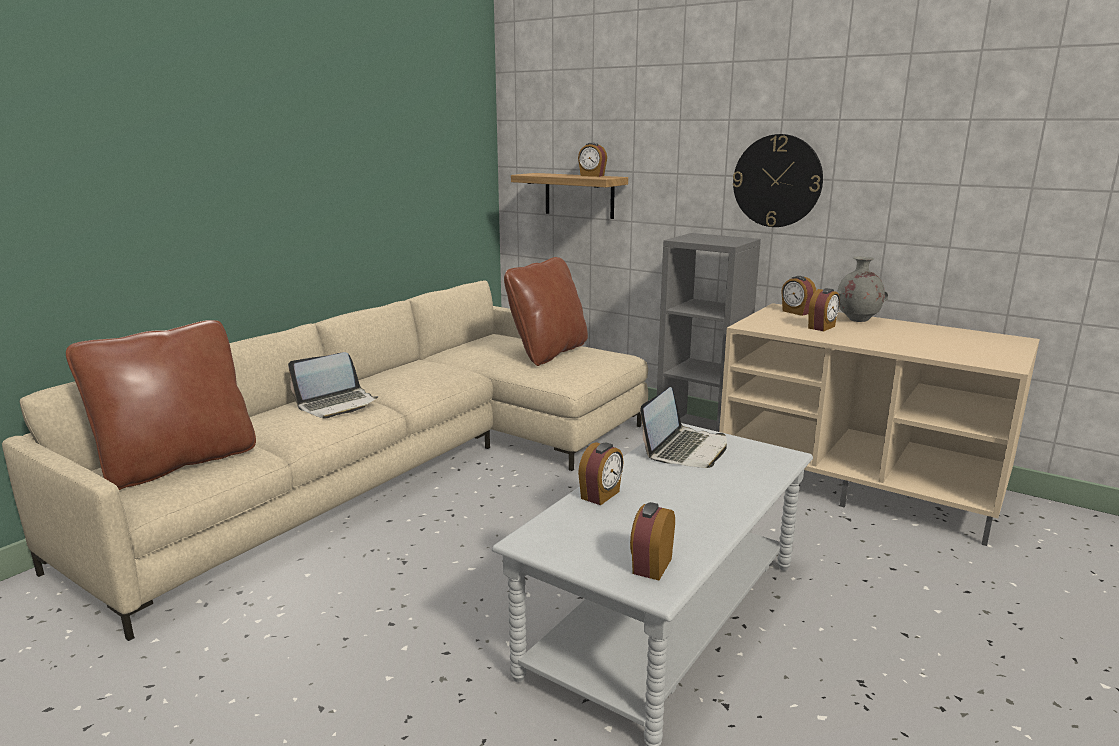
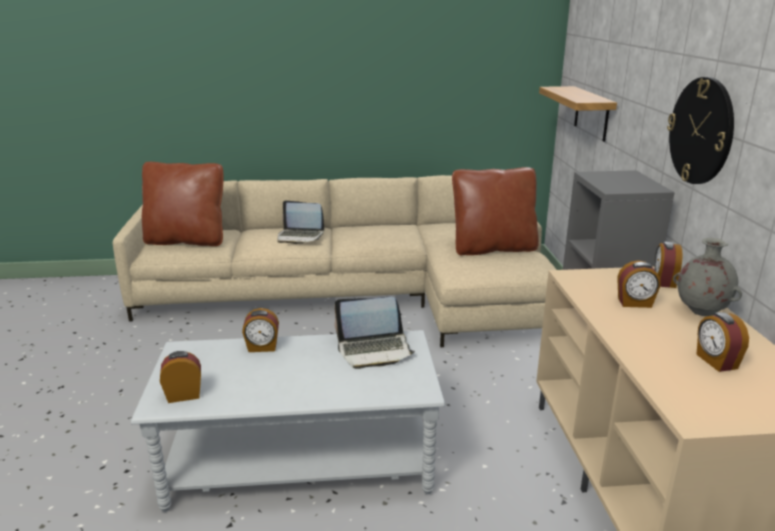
camera: 50 degrees right, 5 degrees up
alarm clock [578,143,607,177] -> alarm clock moved to [696,312,749,372]

